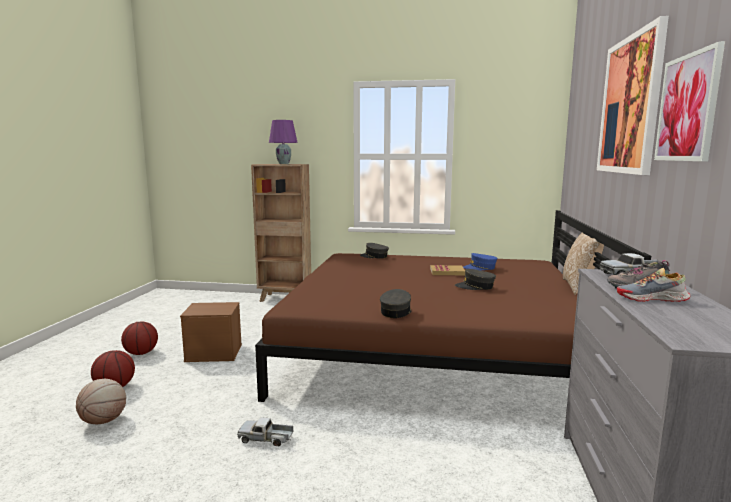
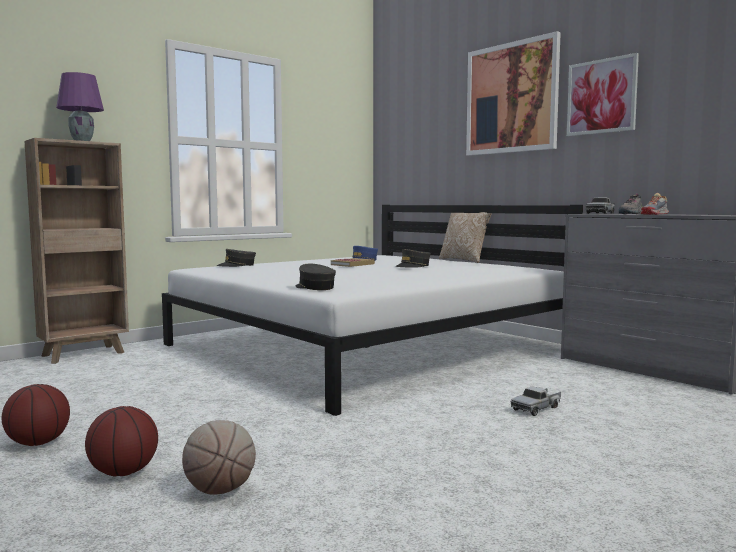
camera: 50 degrees left, 5 degrees down
brown storage box [180,302,242,362] -> none
toy truck [237,417,293,446] -> toy truck moved to [511,387,561,416]
brown bed [255,210,651,402] -> white bed [162,205,583,416]
grey cap [380,289,411,318] -> grey cap moved to [296,264,336,290]

